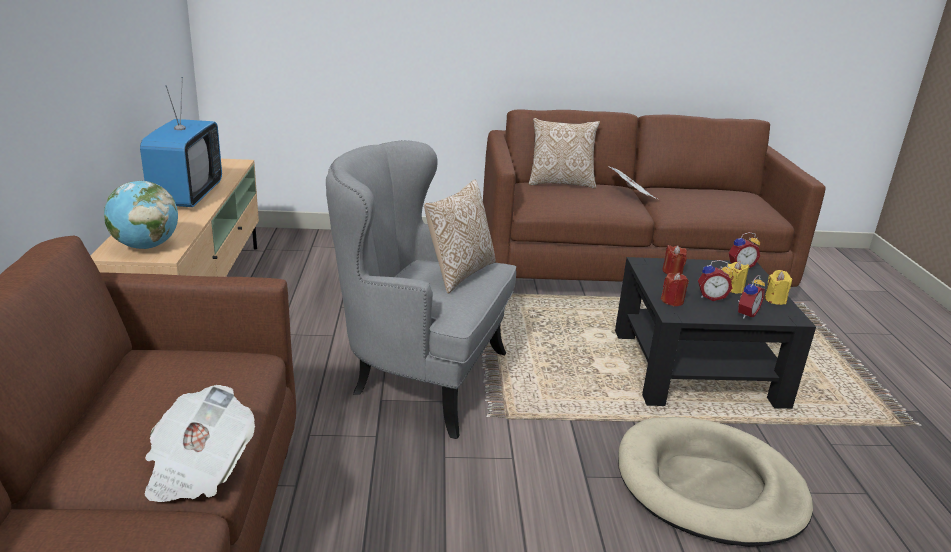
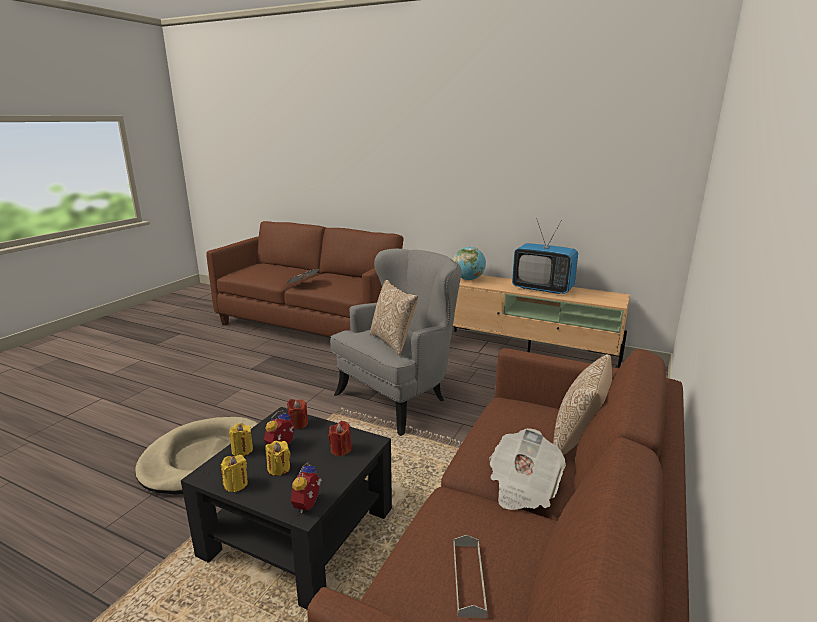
camera: 120 degrees right, 5 degrees down
alarm clock [738,275,765,319] -> yellow candle [229,423,253,456]
none -> grey tray [453,535,487,618]

